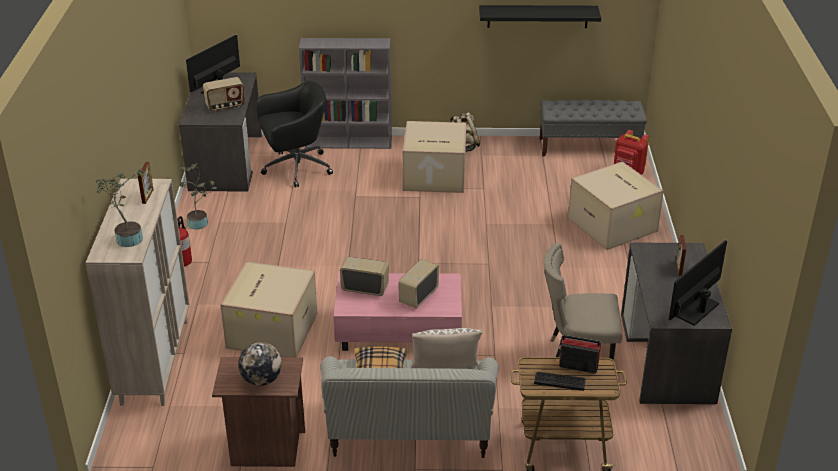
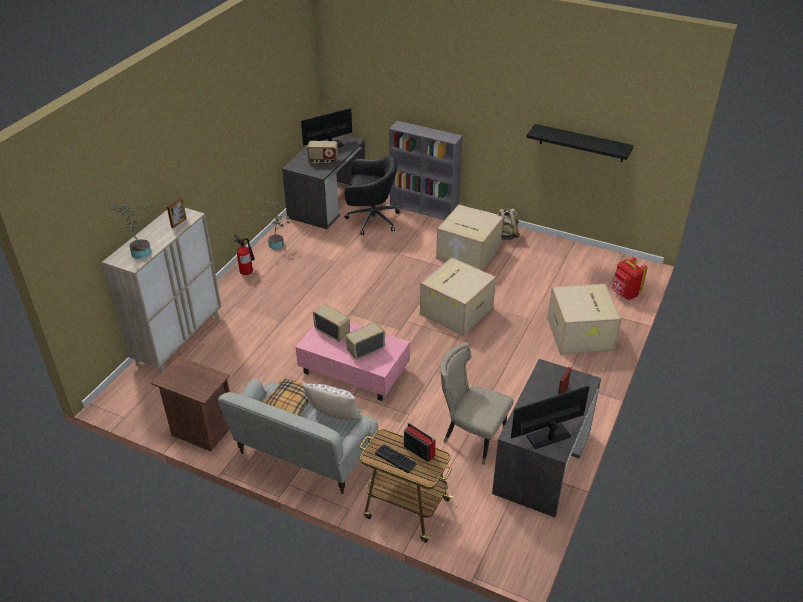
camera: 25 degrees right, 5 degrees up
cardboard box [220,261,317,357] -> cardboard box moved to [420,257,496,336]
globe [238,342,282,386] -> none
grey bench [540,100,647,156] -> none

